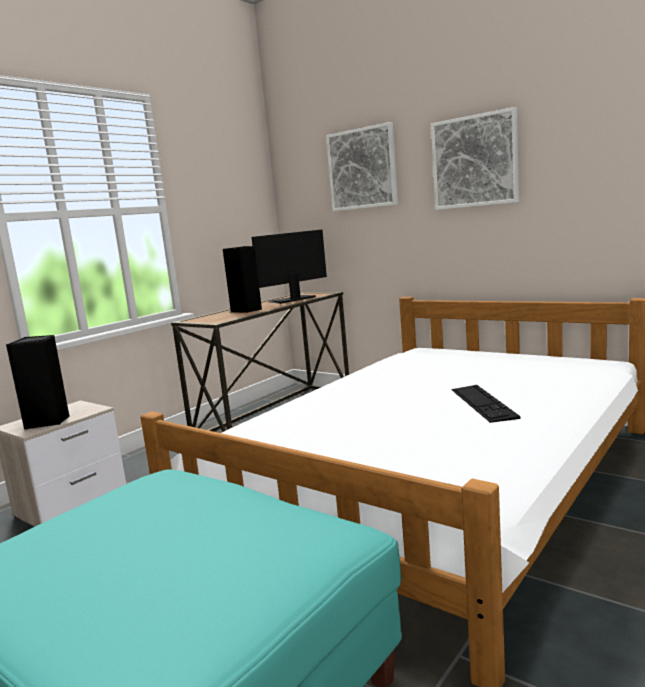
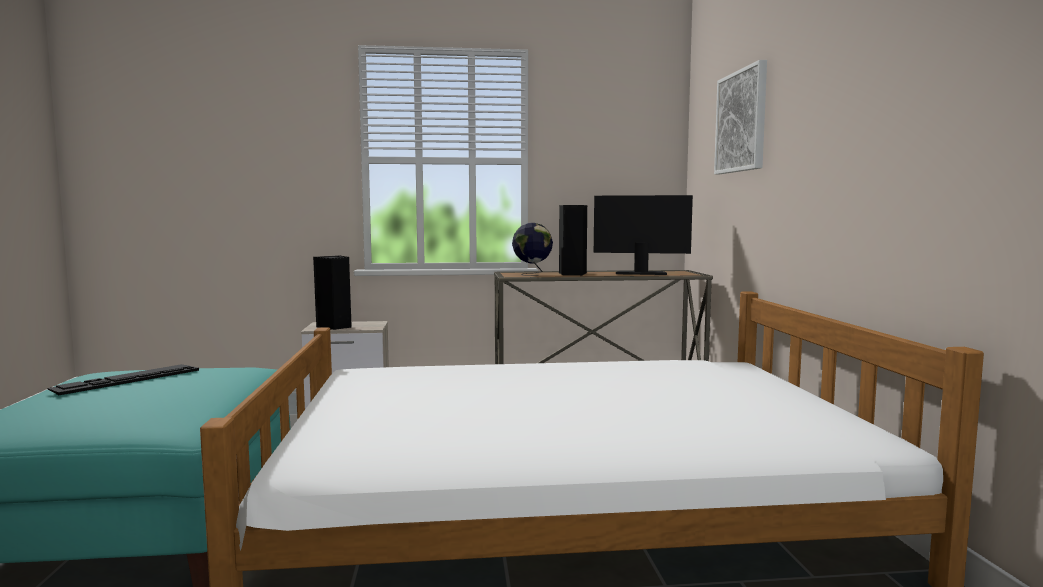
camera: 45 degrees right, 5 degrees down
picture [431,107,519,210] -> none
keyboard [452,385,521,423] -> keyboard moved to [47,364,199,395]
none -> globe [512,223,553,276]

